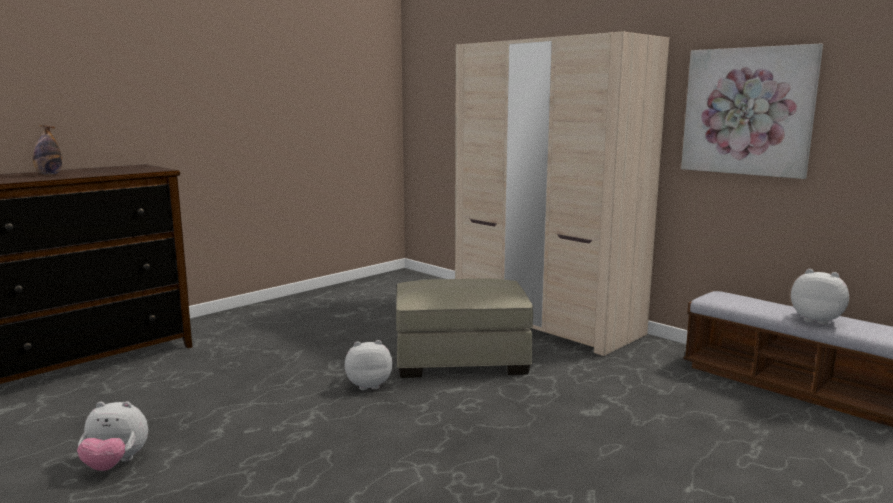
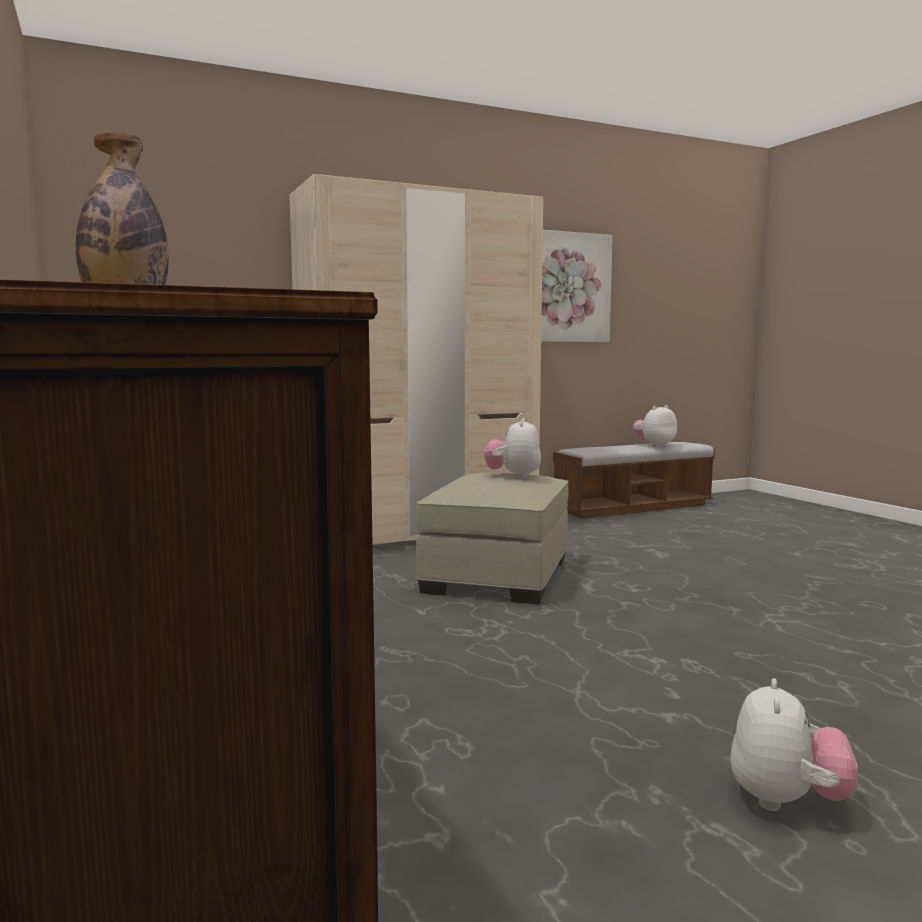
camera: 70 degrees left, 5 degrees down
plush toy [345,340,392,390] -> plush toy moved to [484,418,541,479]

